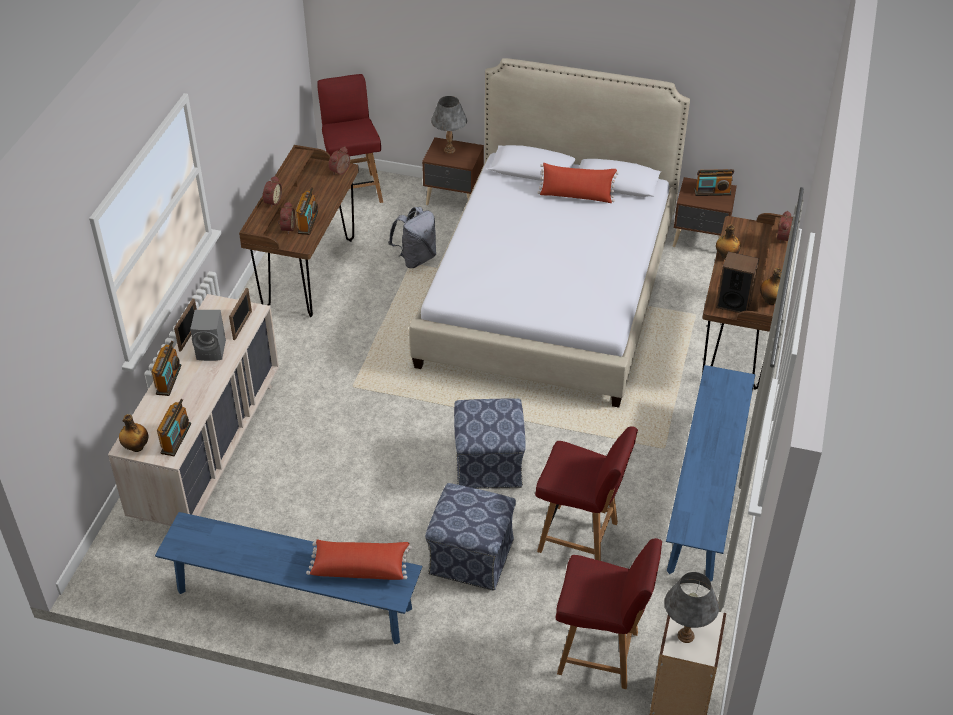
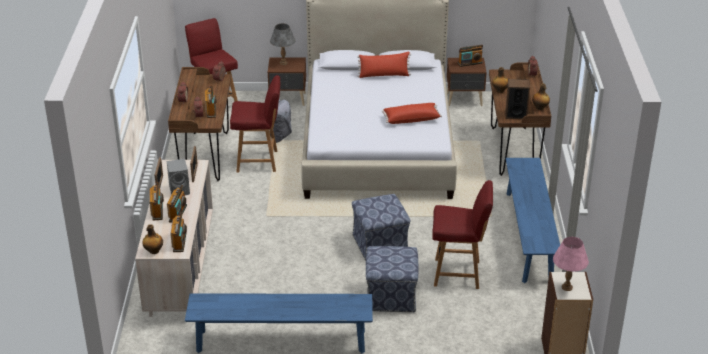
camera: 15 degrees left, 10 degrees down
red pillow [306,539,412,580] -> red pillow moved to [382,103,442,124]
red chair [556,538,662,689] -> red chair moved to [230,75,280,173]
grey table lamp [664,572,719,643] -> pink table lamp [553,237,589,291]
none -> radio [167,185,187,223]

